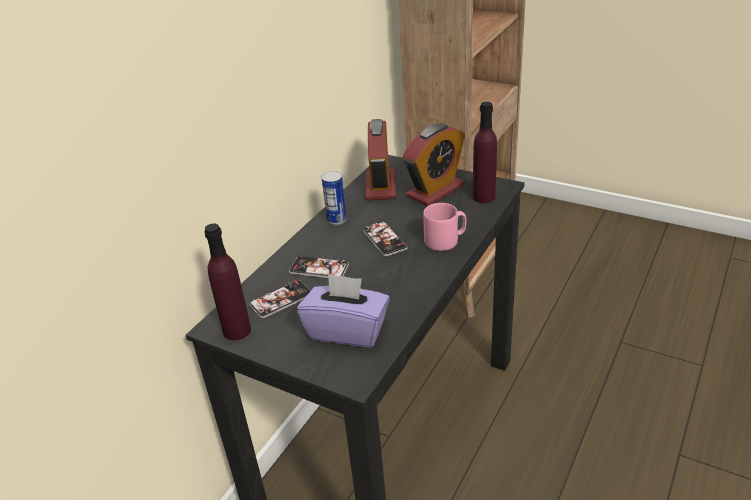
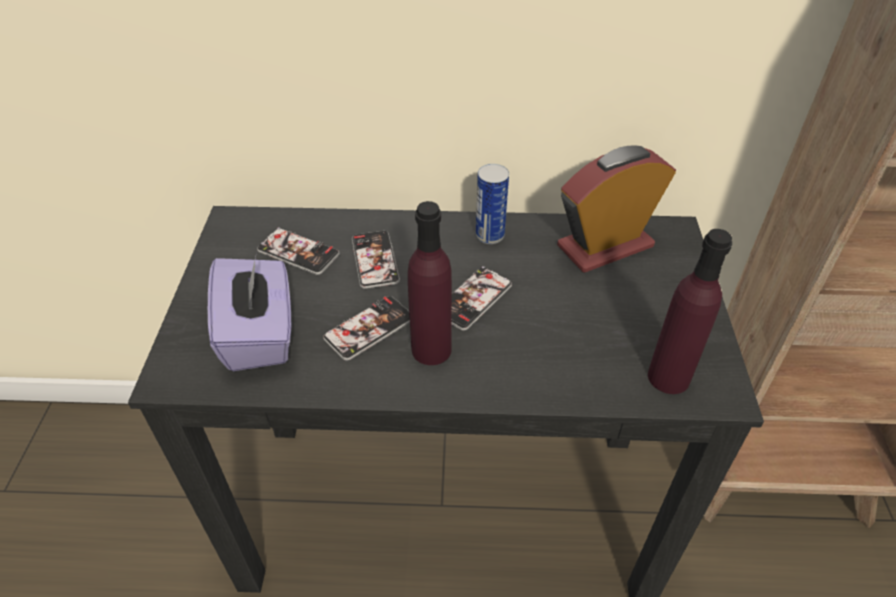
camera: 60 degrees right, 10 degrees up
purple bottle [204,224,251,340] -> purple bottle moved to [408,201,452,365]
alarm clock [403,123,465,206] -> none
pink mug [423,203,466,251] -> none
none -> phone [323,296,410,361]

